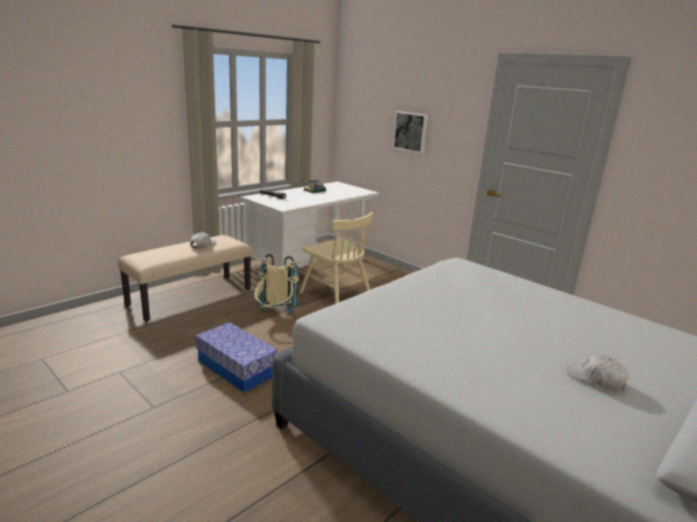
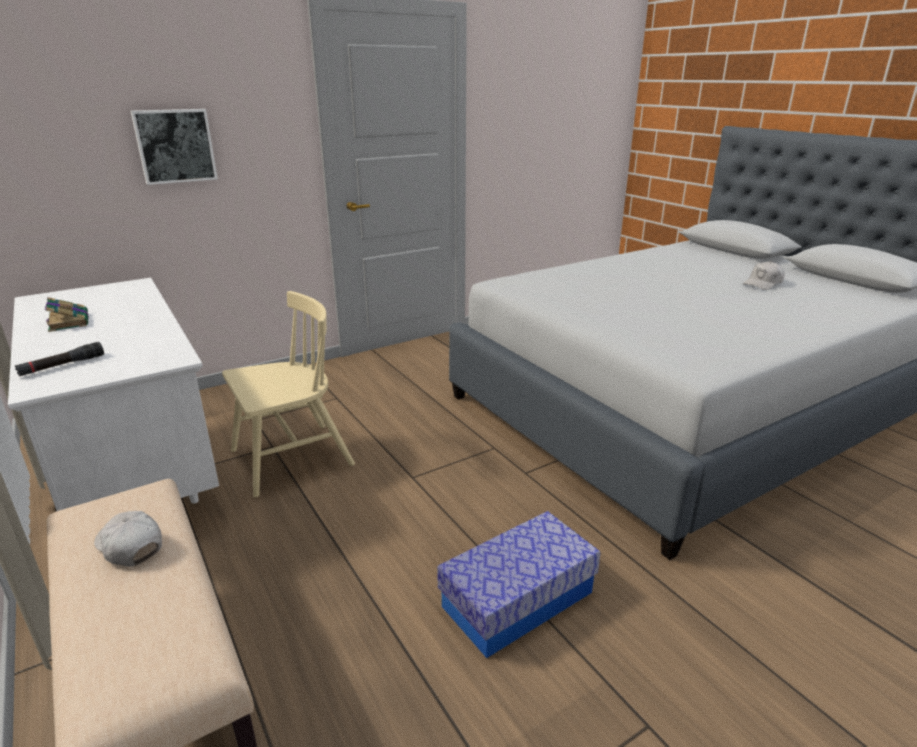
camera: 75 degrees left, 5 degrees up
beige backpack [254,254,299,313] -> none

